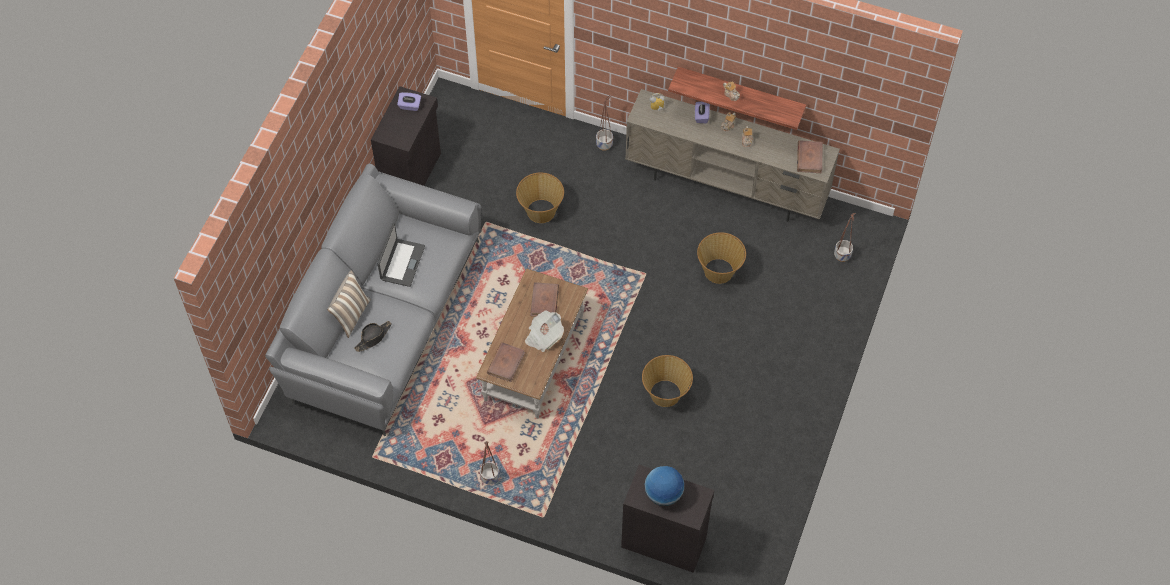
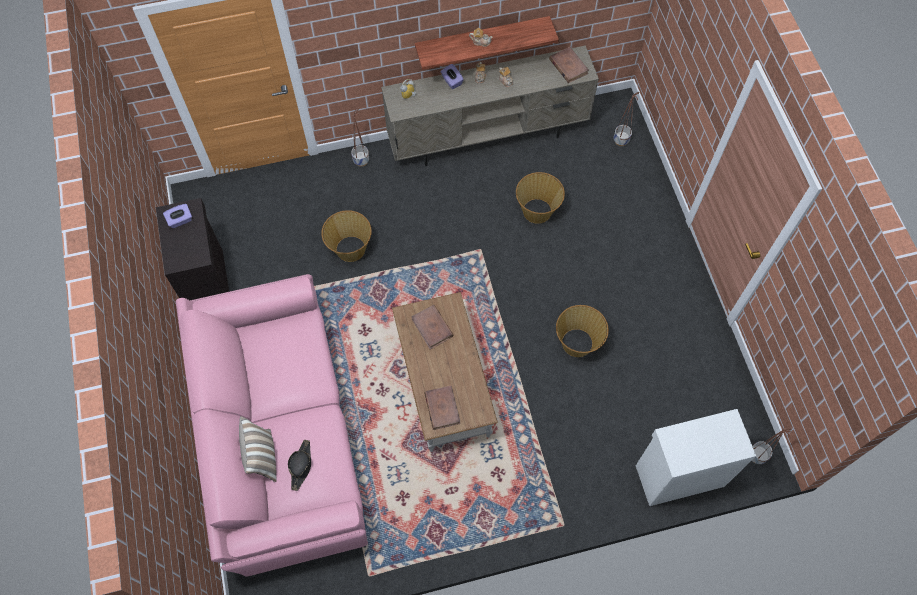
camera: 35 degrees left, 5 degrees up
grey sofa [265,164,482,436] -> pink sofa [176,274,368,577]
laptop [378,223,425,287] -> none
planter [480,441,499,485] -> planter moved to [752,429,794,464]
newspaper [525,311,564,352] -> none
black cabinet [621,465,714,573] -> white cabinet [636,409,756,506]
globe [645,466,684,506] -> none

